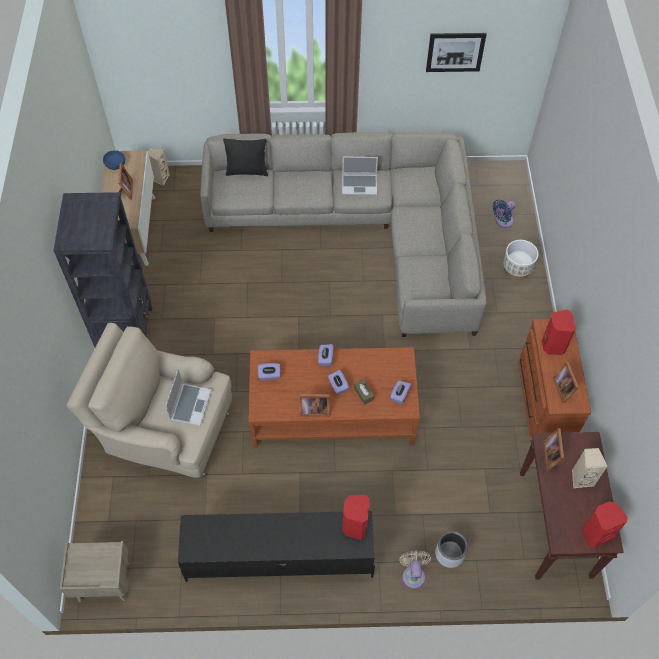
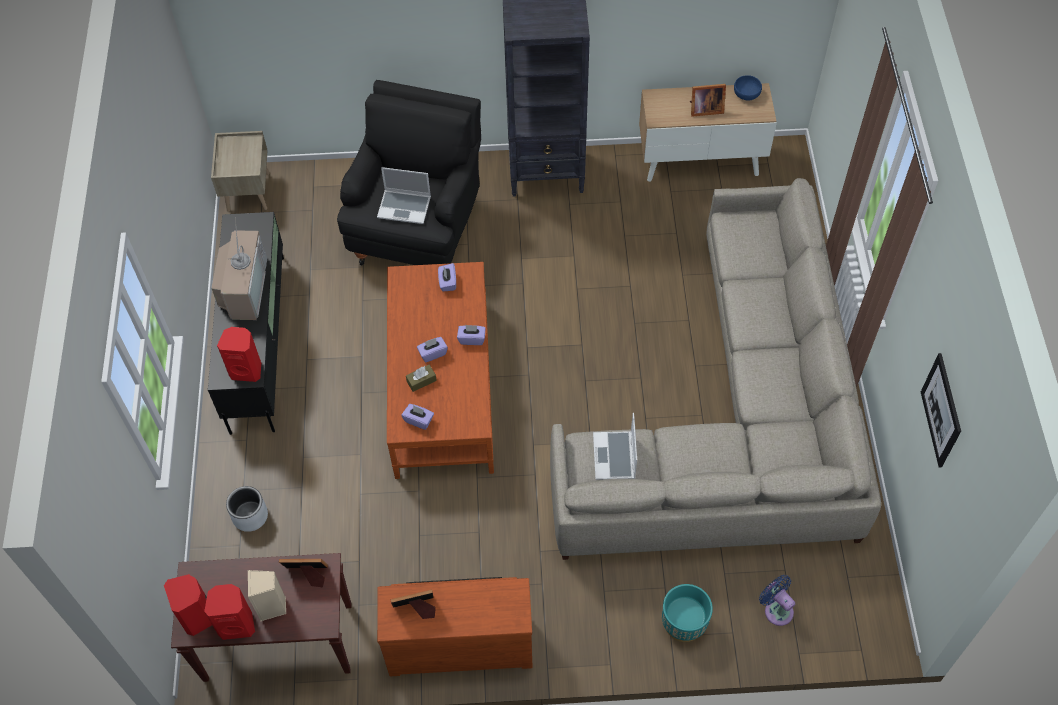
camera: 90 degrees right, 0 degrees up
beige armchair [66,323,232,478] -> black armchair [337,80,481,266]
beige speaker [148,148,170,186] -> none
black pillow [223,138,268,176] -> none
picture frame [299,394,330,417] -> none
laptop [342,157,378,195] -> laptop moved to [593,413,637,480]
beige fan [399,551,431,589] -> none
white planter [503,240,539,280] -> turquoise planter [662,584,713,642]
red speaker [542,310,576,355] -> red speaker moved to [204,584,255,640]
none -> television [211,218,267,320]

